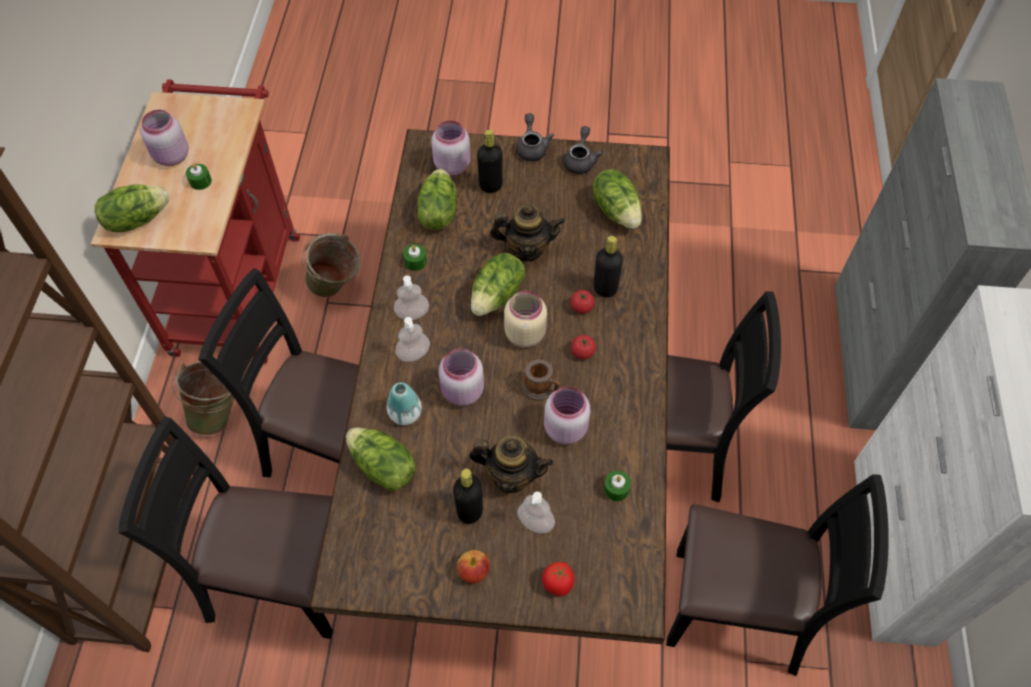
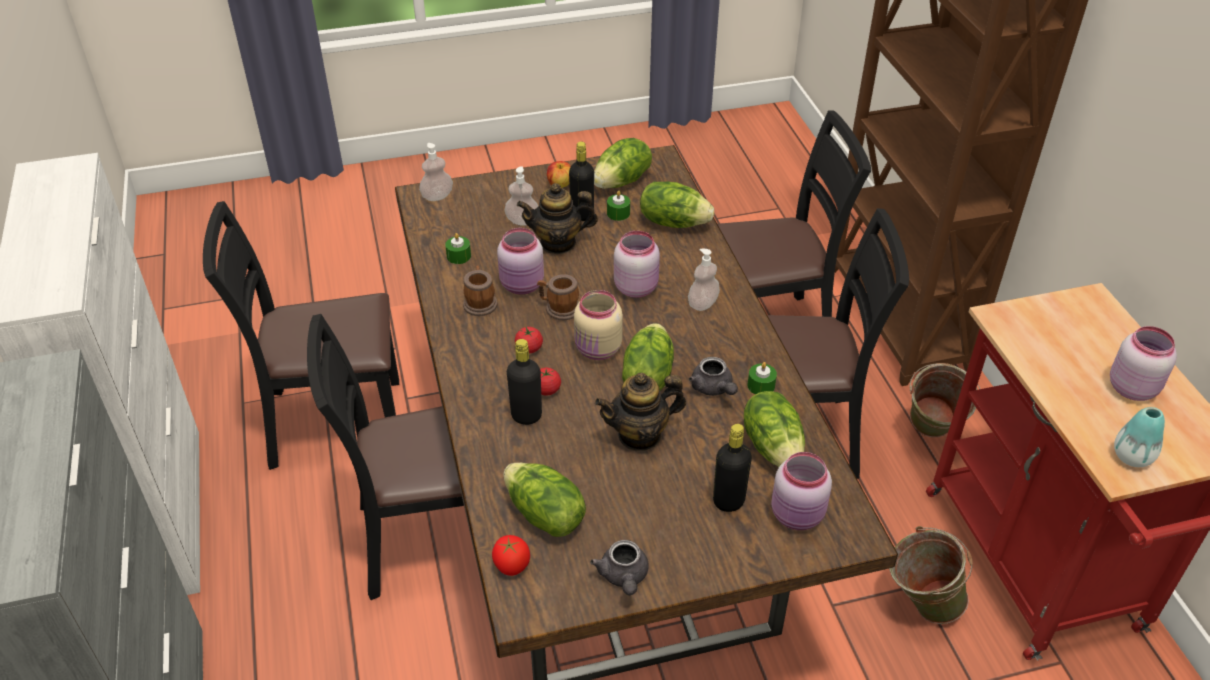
camera: 160 degrees right, 15 degrees down
lettuce [95,184,169,232] -> lettuce moved to [594,138,652,189]
green candle [186,163,212,190] -> green candle moved to [607,191,630,221]
vase [387,382,422,425] -> vase moved to [1114,407,1165,467]
soap dispenser [394,275,429,320] -> soap dispenser moved to [419,143,453,201]
grey teapot [516,113,554,161] -> grey teapot moved to [689,357,738,396]
tomato [542,562,574,596] -> tomato moved to [492,535,530,576]
none -> mug [463,265,498,316]

